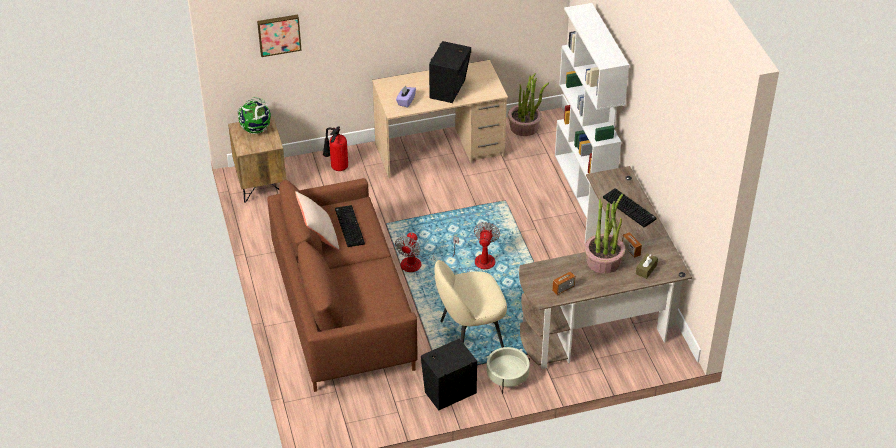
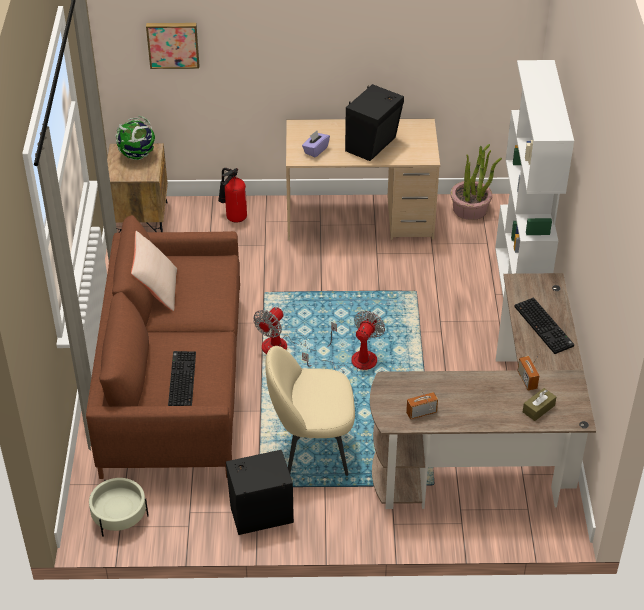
camera: 15 degrees right, 0 degrees up
keyboard [335,205,365,247] -> keyboard moved to [168,351,196,406]
beige planter [486,347,530,394] -> beige planter moved to [89,478,149,537]
potted plant [584,194,625,273] -> none

